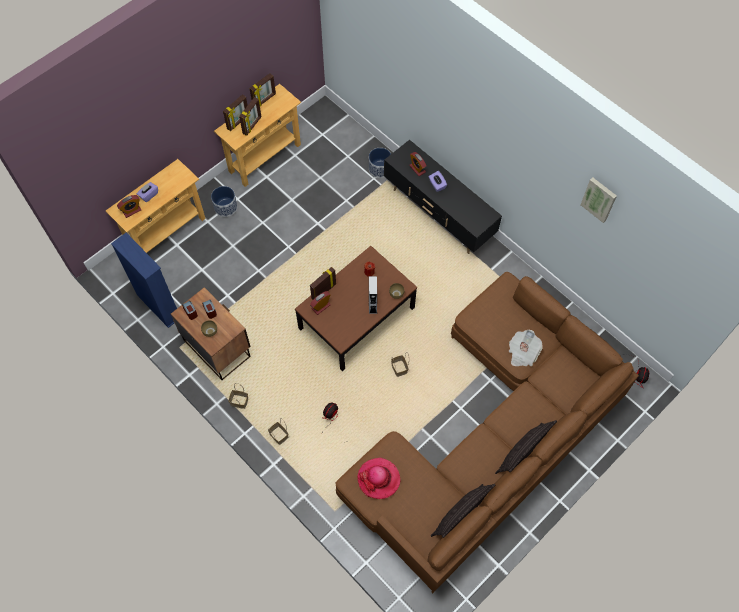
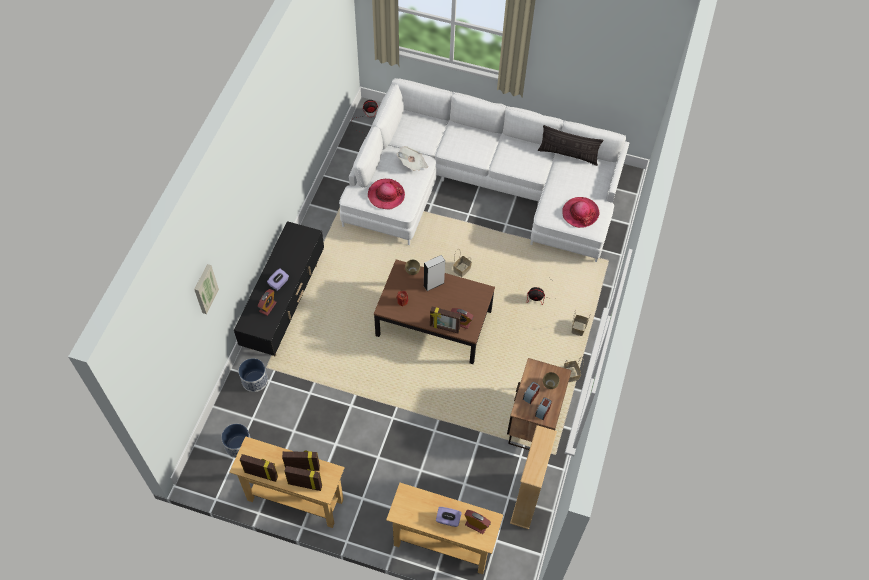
camera: 120 degrees left, 5 degrees down
blue bookcase [111,233,177,328] -> beige bookcase [510,425,557,529]
planter [211,186,237,217] -> planter moved to [221,424,251,458]
brown sofa [335,272,639,593] -> white sofa [339,78,629,262]
pillow [495,420,557,474] -> none
picture [580,177,617,223] -> picture moved to [194,264,219,314]
none -> hat [368,179,405,210]

